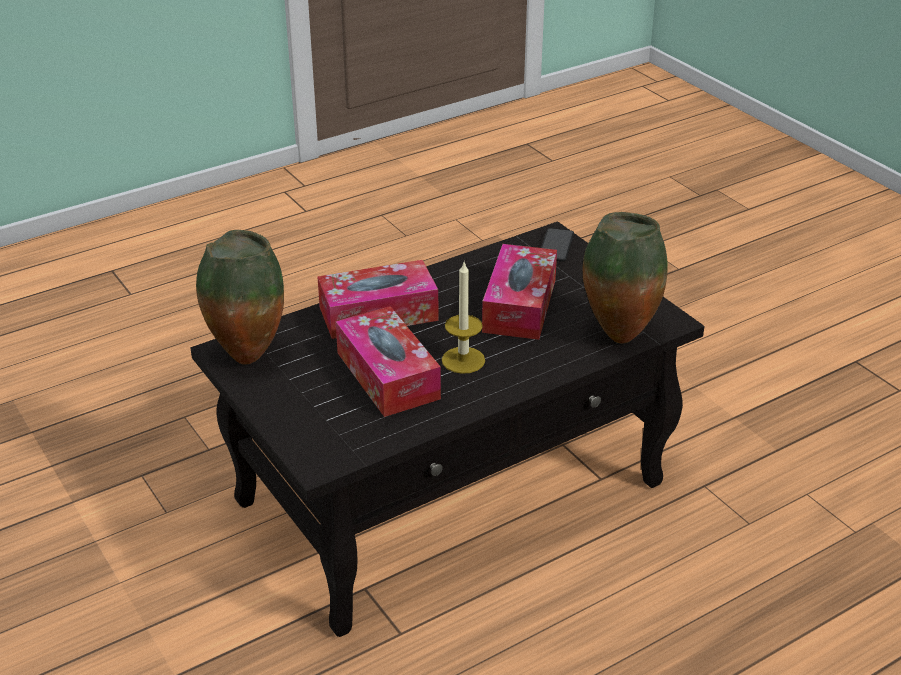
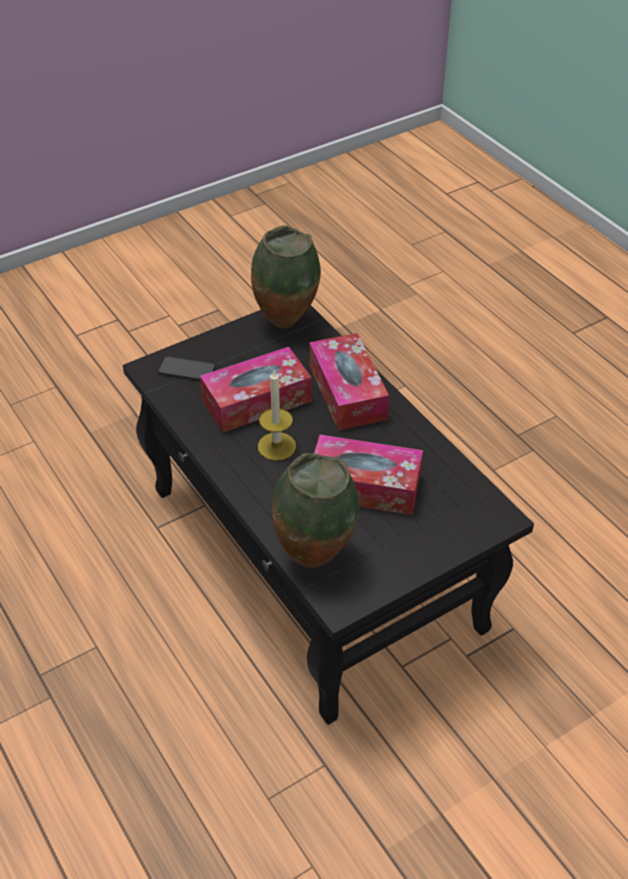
camera: 90 degrees right, 10 degrees up
phone [541,228,574,261] -> phone moved to [158,356,216,381]

